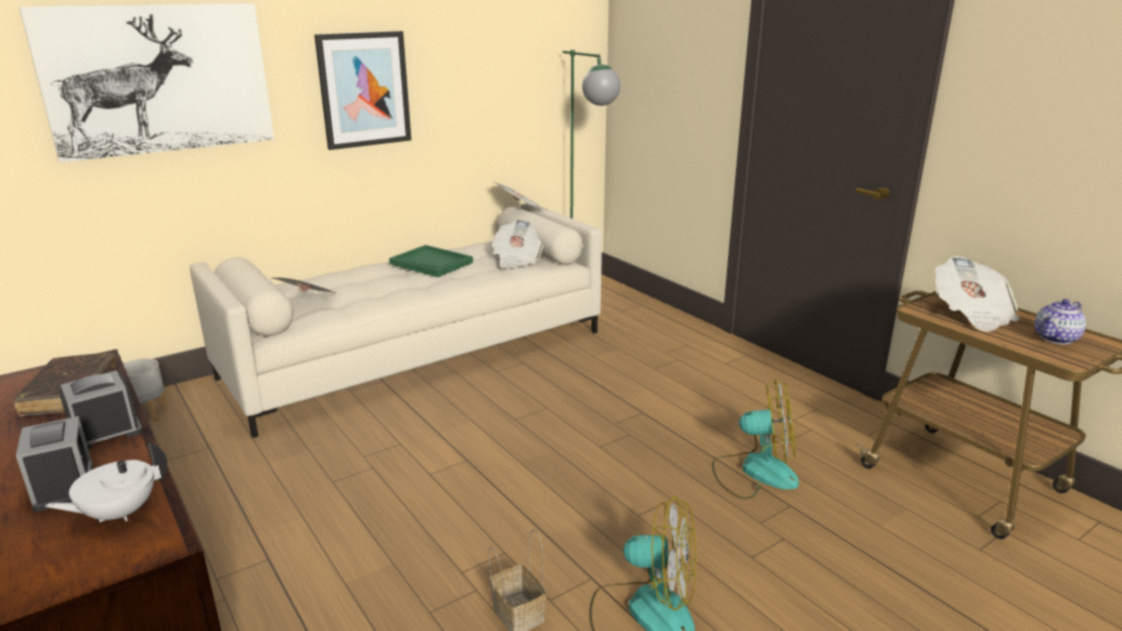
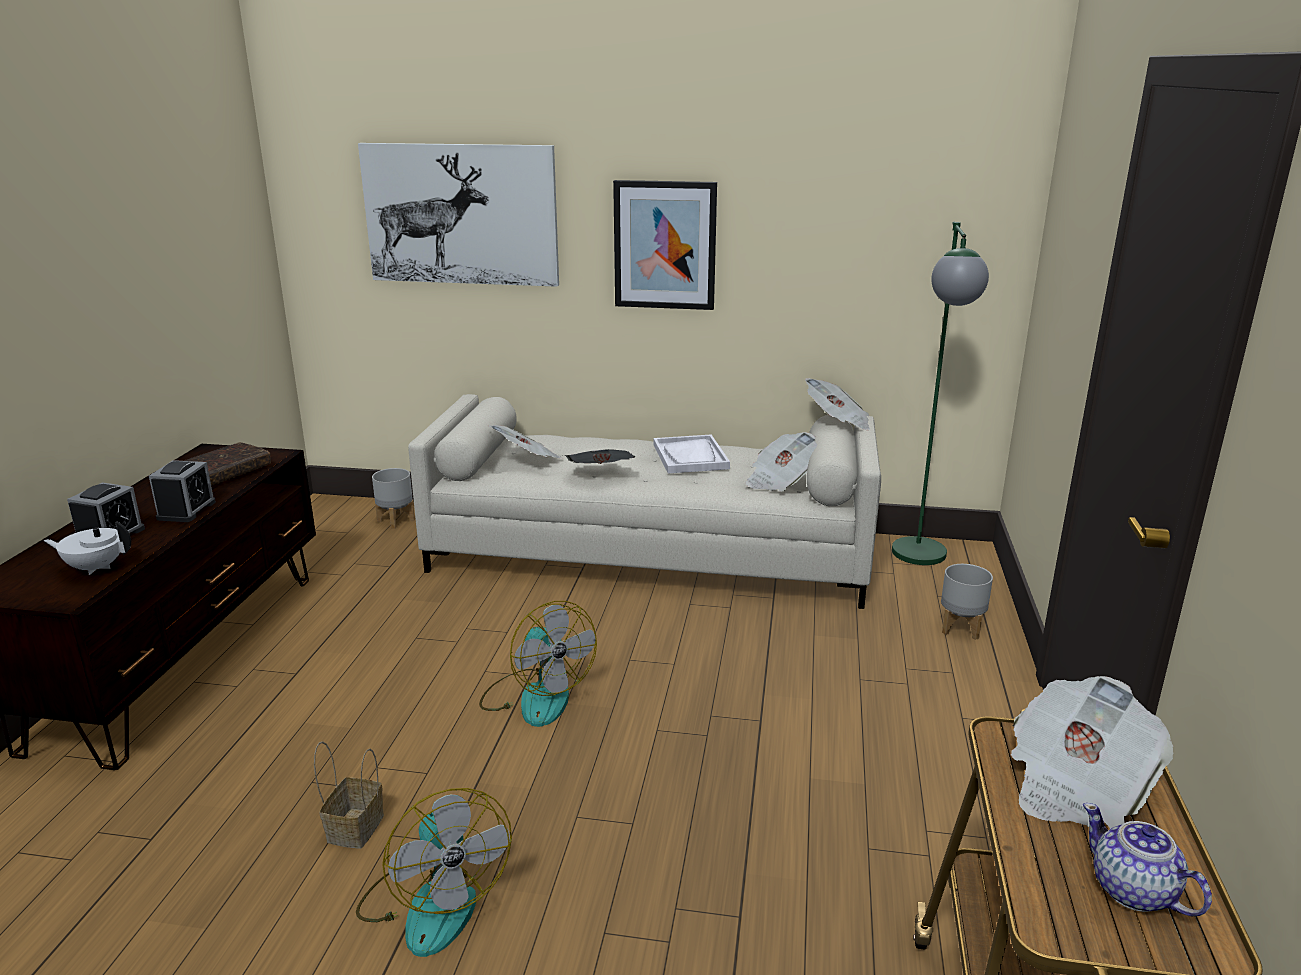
camera: 45 degrees right, 0 degrees up
alarm clock [59,371,143,450] -> alarm clock turned 90 degrees clockwise [149,460,216,522]
green tray [389,245,473,277] -> white tray [654,435,730,473]
fan [712,379,799,499] -> fan moved to [479,601,597,727]
teapot [1034,299,1086,344] -> teapot turned 45 degrees clockwise [1083,803,1212,916]
none -> newspaper [564,449,635,464]
none -> grey planter [941,564,993,640]

